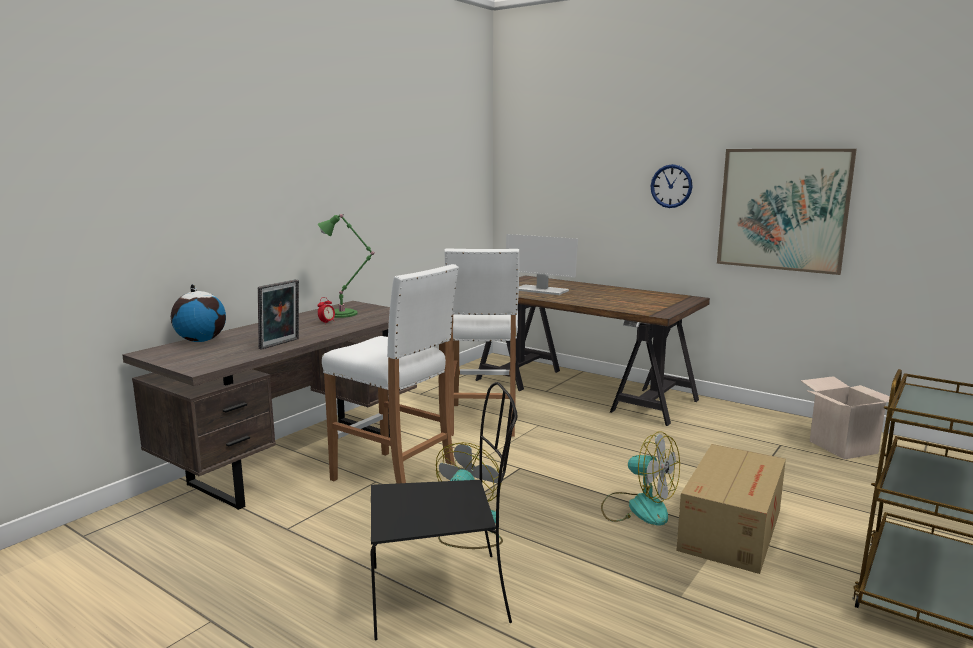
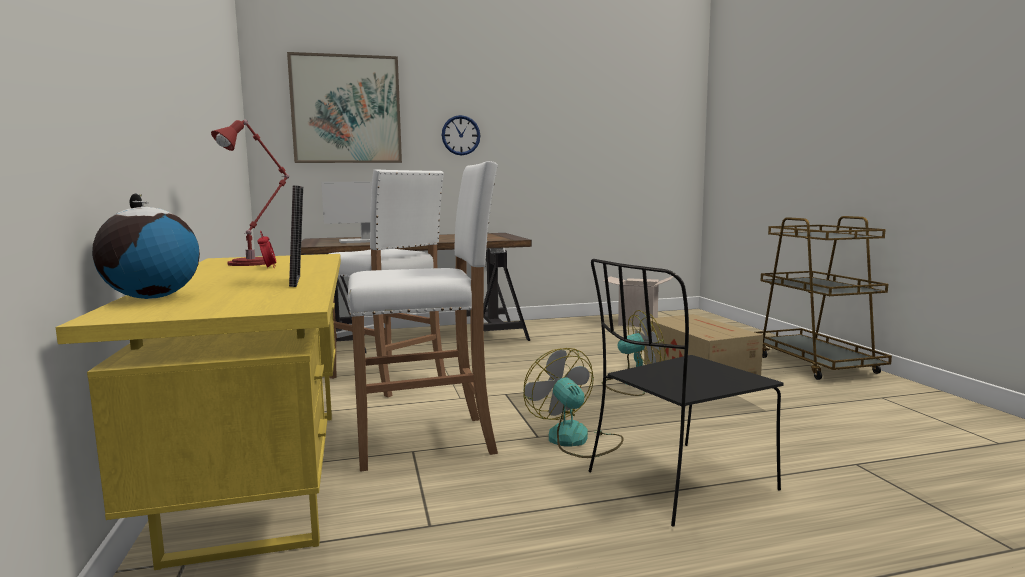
camera: 50 degrees left, 5 degrees down
brown desk [122,301,417,510] -> yellow desk [56,254,341,570]
green table lamp [318,214,374,318] -> red table lamp [211,120,289,266]
black chair [371,382,518,640] -> black chair turned 150 degrees counterclockwise [588,259,784,527]
picture [717,149,857,275] -> picture moved to [287,52,402,163]

